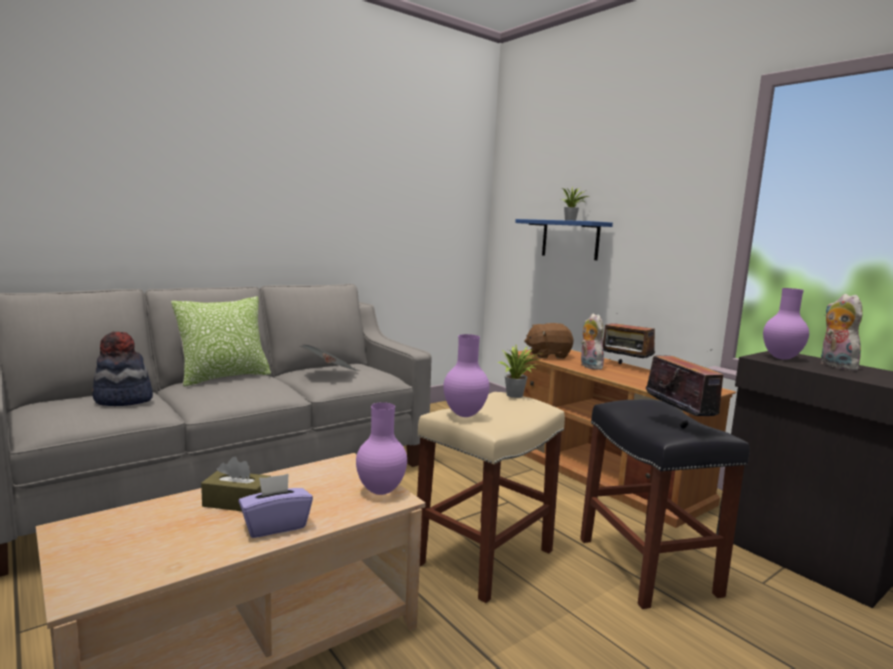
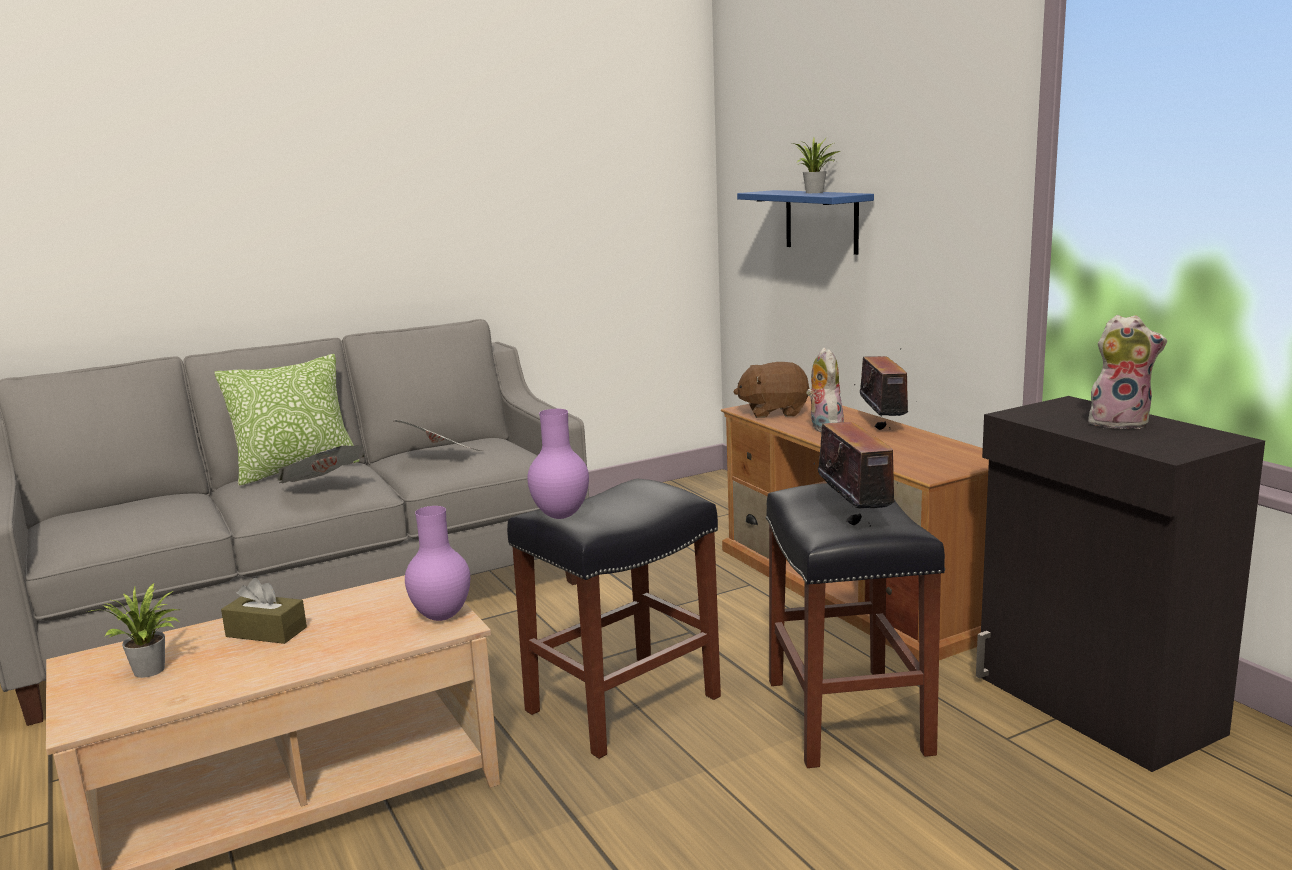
camera: 10 degrees right, 5 degrees up
hat [92,332,153,406] -> none
purple tissue box [238,474,313,538] -> none
beige stool [417,392,565,603] -> black stool [507,479,721,759]
potted plant [498,345,540,398] -> potted plant moved to [88,583,181,678]
radio [603,313,655,364] -> radio turned 150 degrees counterclockwise [854,348,908,430]
purple vase [763,288,809,360] -> none
plush toy [821,294,864,371] -> plush toy turned 105 degrees clockwise [1088,315,1167,429]
none -> newspaper [278,445,365,483]

